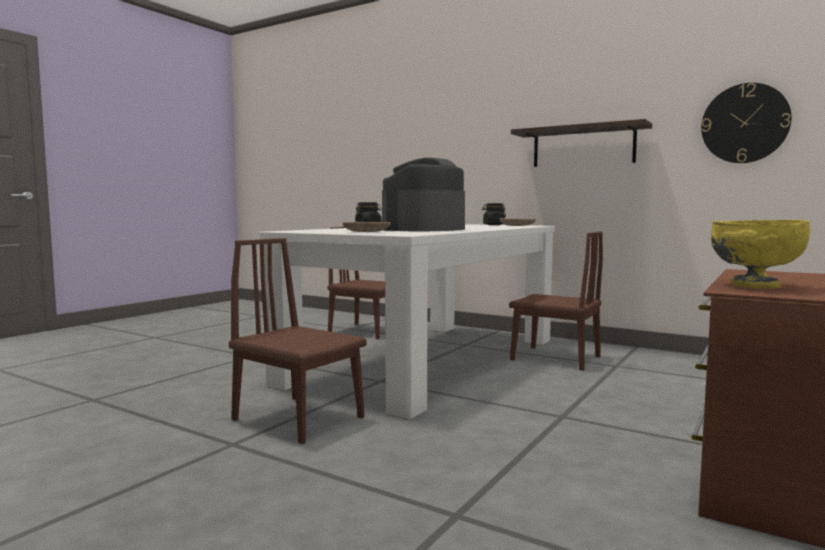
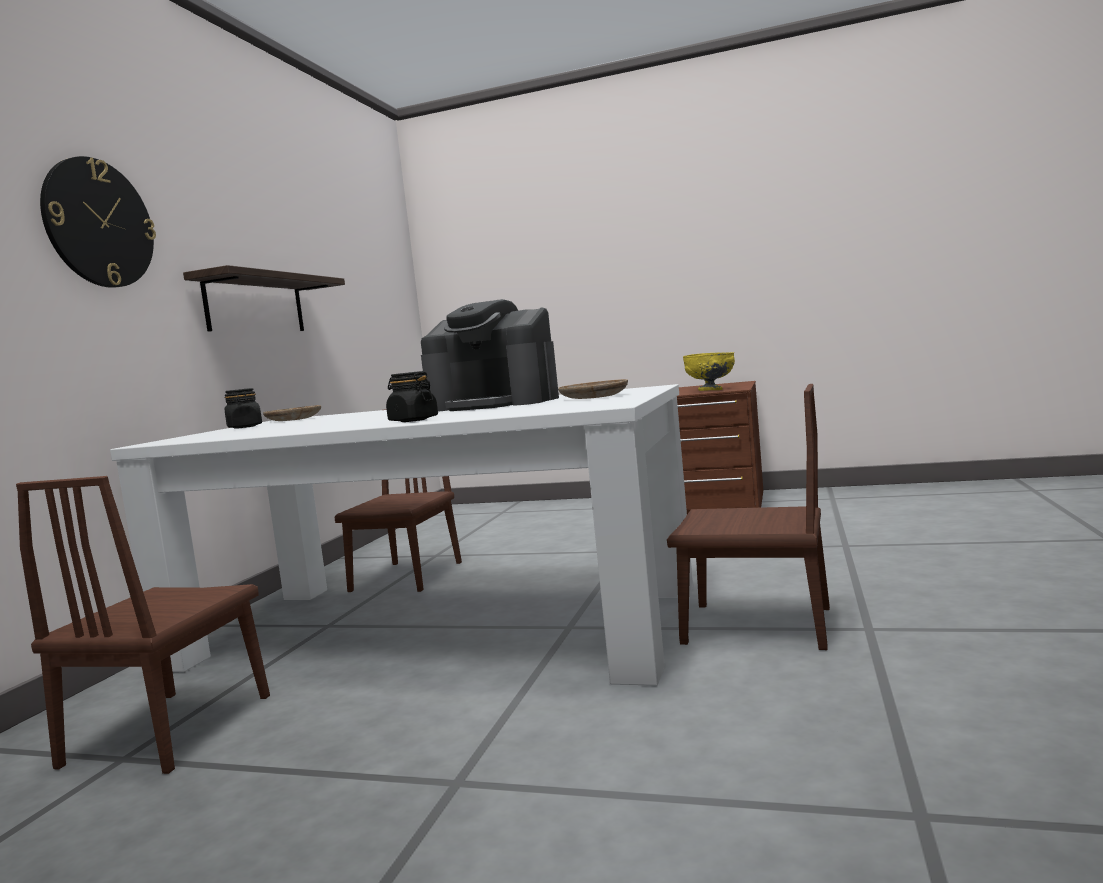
camera: 105 degrees left, 0 degrees up
brown chair [229,238,366,444] -> brown chair turned 90 degrees counterclockwise [667,384,830,650]
wall clock [701,83,792,163] -> wall clock moved to [40,156,156,288]

